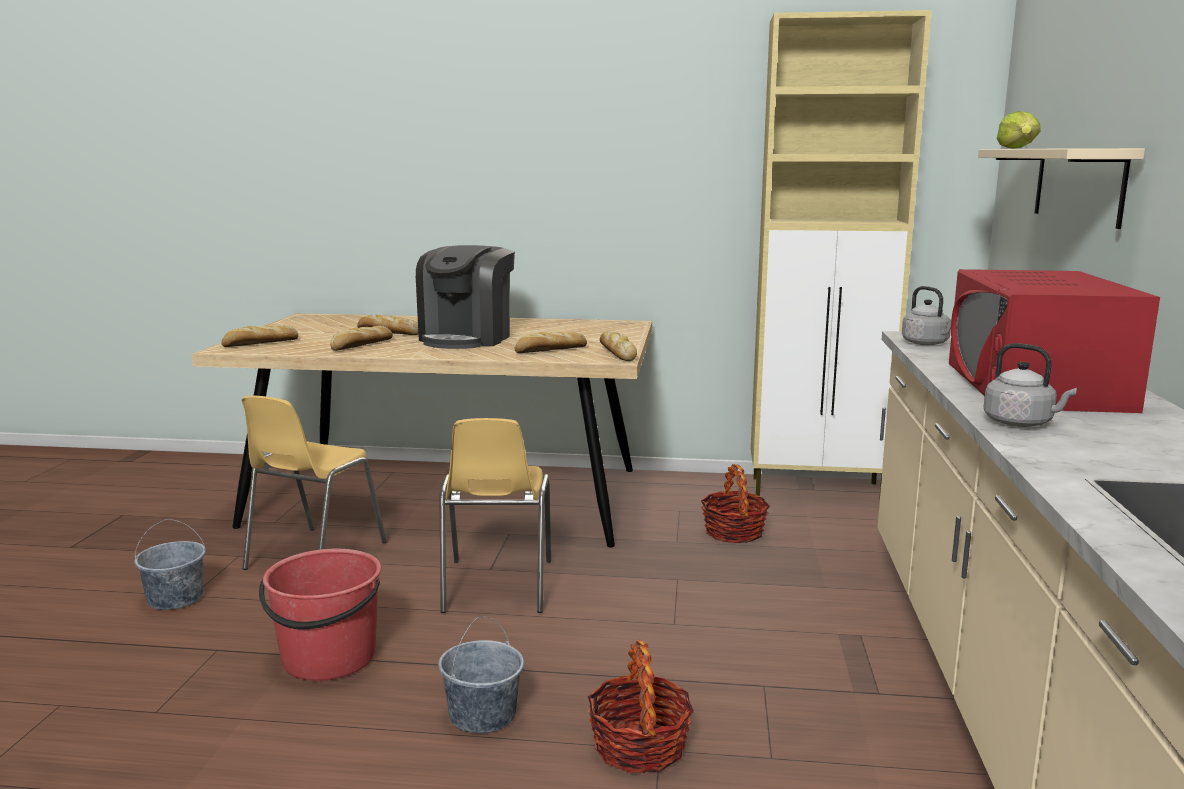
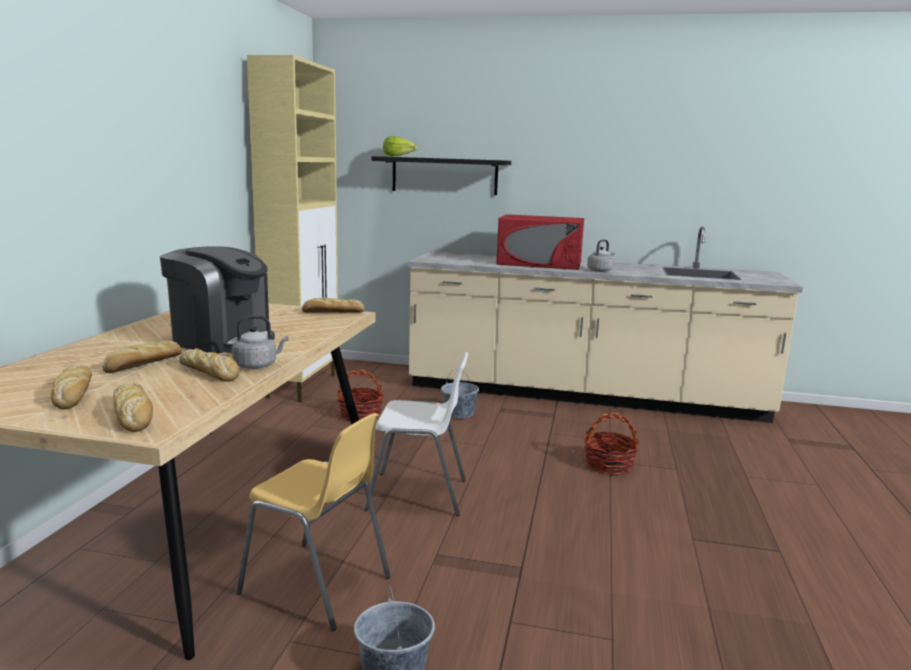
camera: 85 degrees left, 0 degrees up
red bucket [259,549,381,681] -> none
grey bucket [438,617,524,733] -> grey bucket moved to [441,369,479,419]
yellow chair [439,418,551,613] -> white chair [364,352,469,516]
bread [515,332,587,353] -> bread moved to [51,365,92,409]
grey kettle [902,286,951,345] -> grey kettle moved to [232,315,288,369]
beige shelf [978,148,1145,229] -> black shelf [372,156,511,195]

